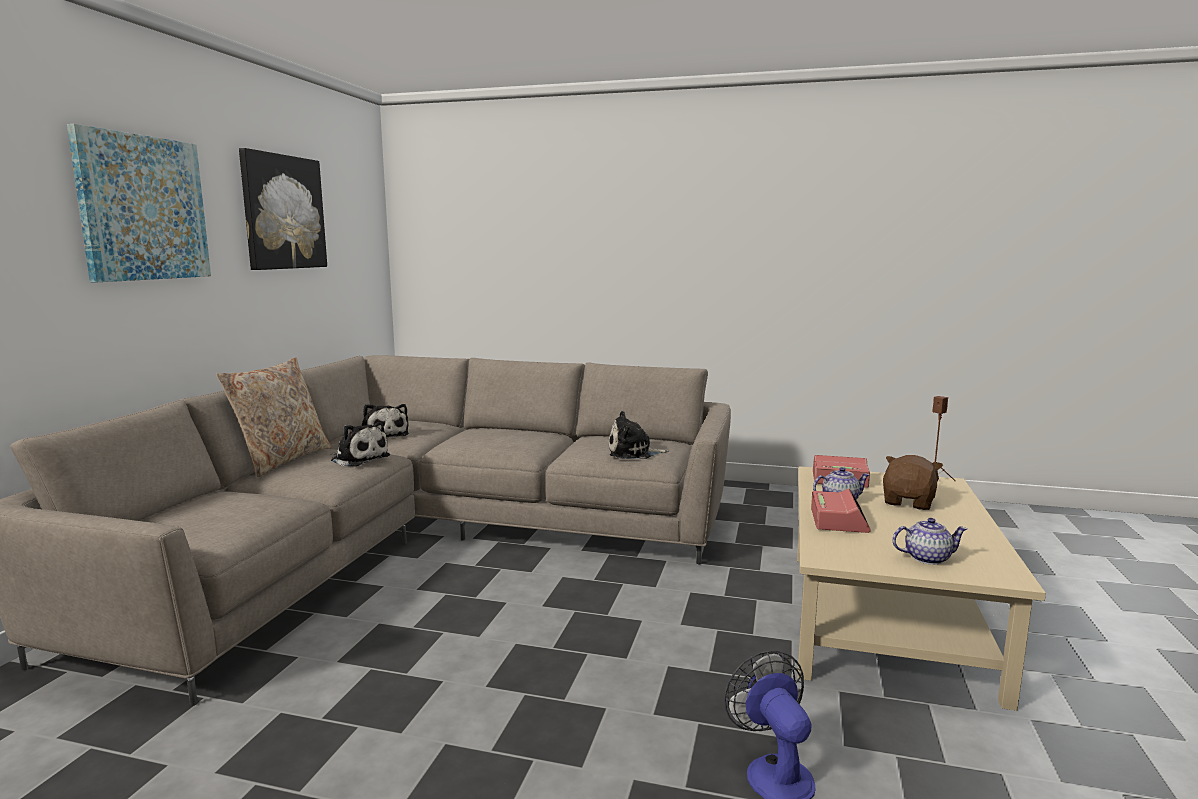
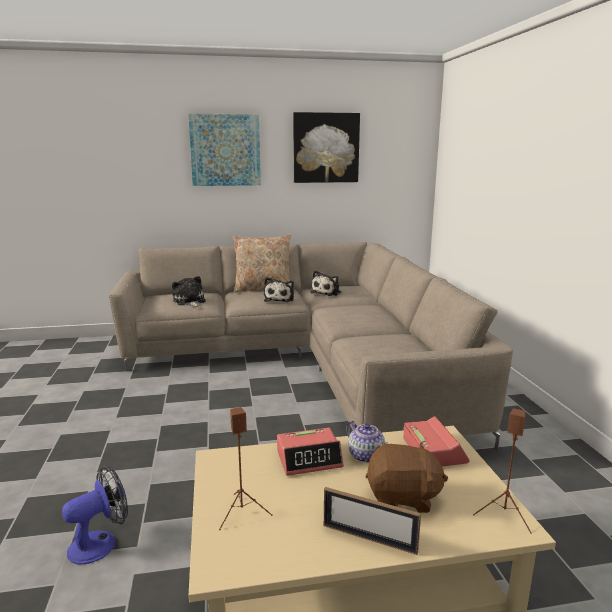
camera: 65 degrees right, 5 degrees up
plush toy [609,411,668,459] -> plush toy moved to [172,276,205,307]
teapot [893,518,967,565] -> brown speaker [219,407,273,530]
none -> picture frame [324,487,421,555]

